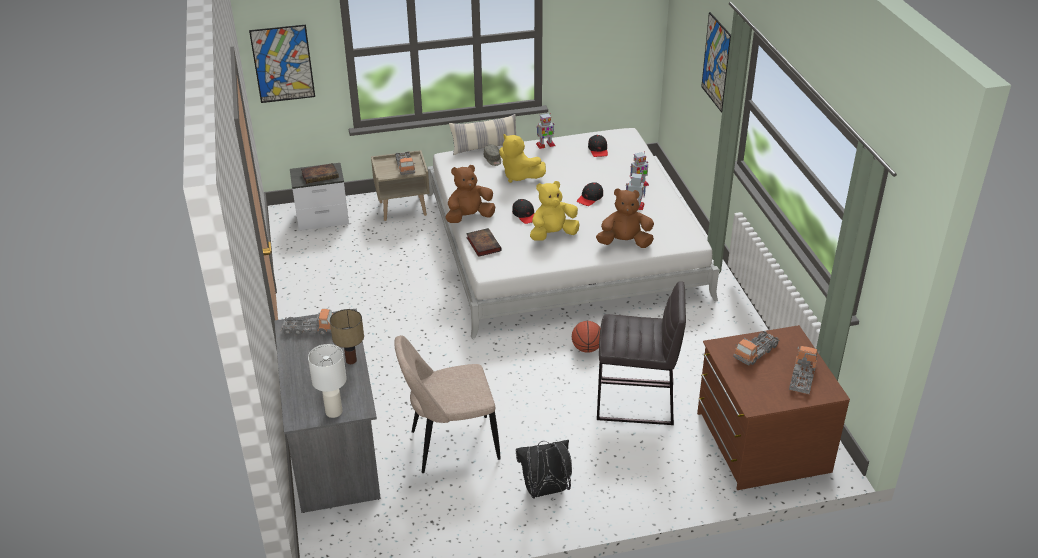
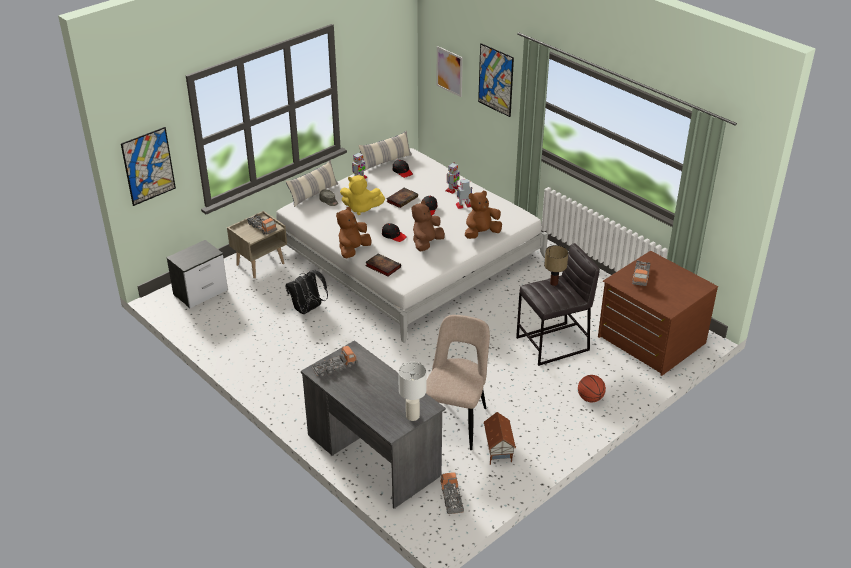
camera: 30 degrees left, 0 degrees up
book [301,163,339,184] -> book moved to [386,188,418,208]
table lamp [330,309,364,364] -> table lamp moved to [544,245,569,286]
beige chair [394,335,501,473] -> beige chair turned 150 degrees clockwise [426,315,490,450]
black backpack [516,440,572,499] -> black backpack moved to [285,270,328,314]
yellow plush toy [530,181,580,241] -> brown plush toy [412,200,445,251]
basketball [572,321,601,353] -> basketball moved to [578,375,606,402]
toy truck [789,346,820,394] -> toy truck moved to [440,472,464,514]
none -> pillow [358,131,412,171]
none -> picture [436,46,463,97]
none -> toy house [483,412,516,465]

